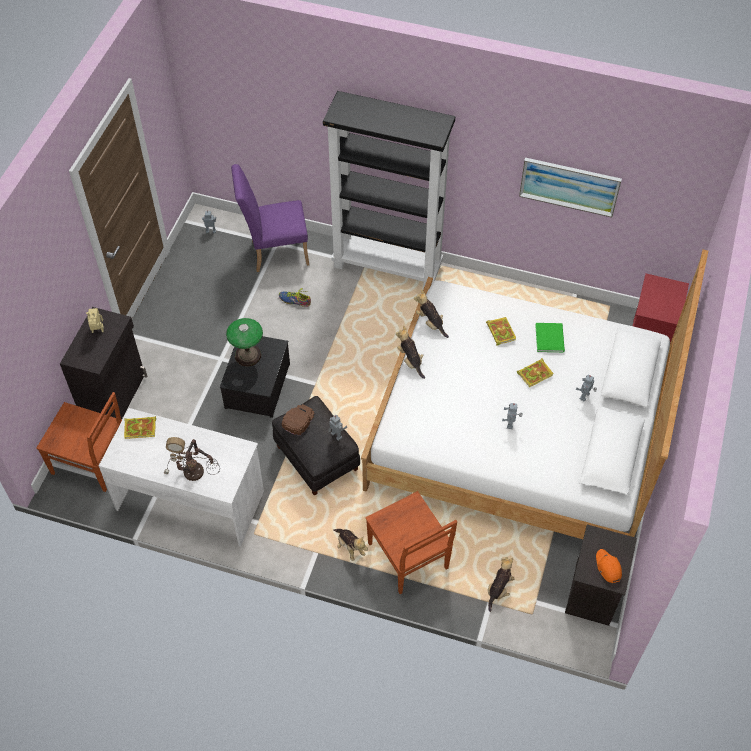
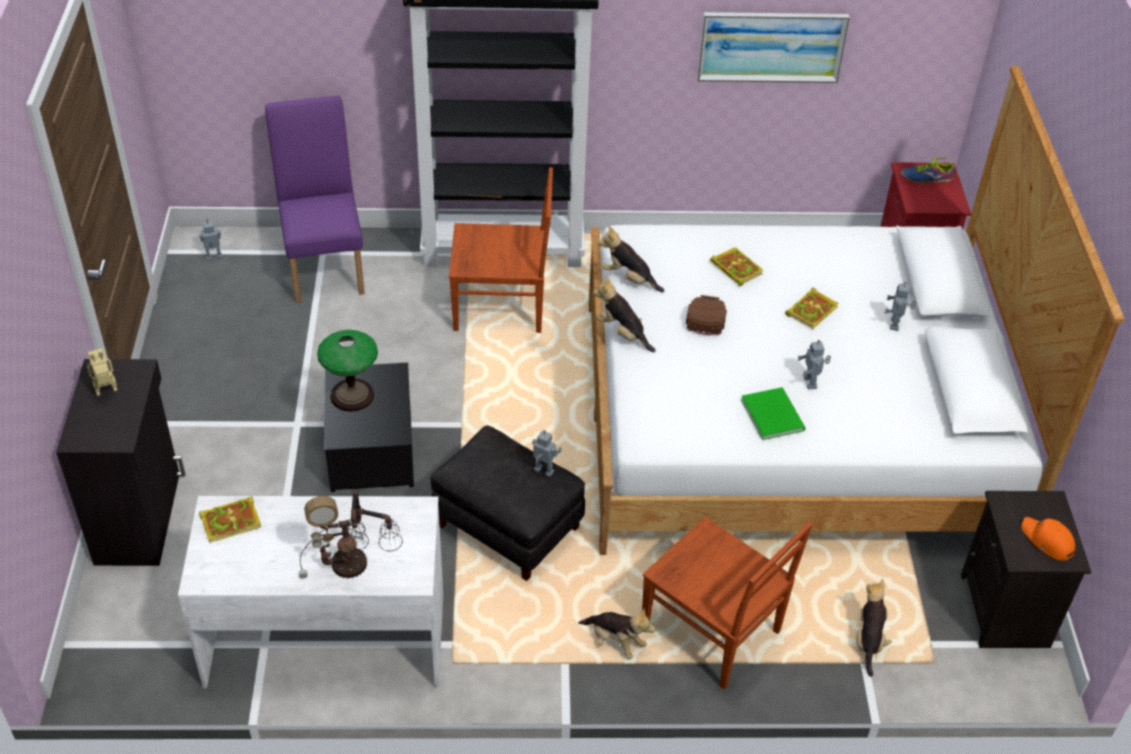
camera: 20 degrees left, 10 degrees down
brown chair [36,392,122,492] -> brown chair moved to [449,167,553,333]
purple chair [231,164,309,272] -> purple chair turned 105 degrees clockwise [265,96,365,303]
shoe [279,288,311,307] -> shoe moved to [901,155,955,184]
brown cap [282,404,315,436] -> brown cap moved to [686,295,727,335]
green book [535,323,565,352] -> green book moved to [741,387,805,440]

